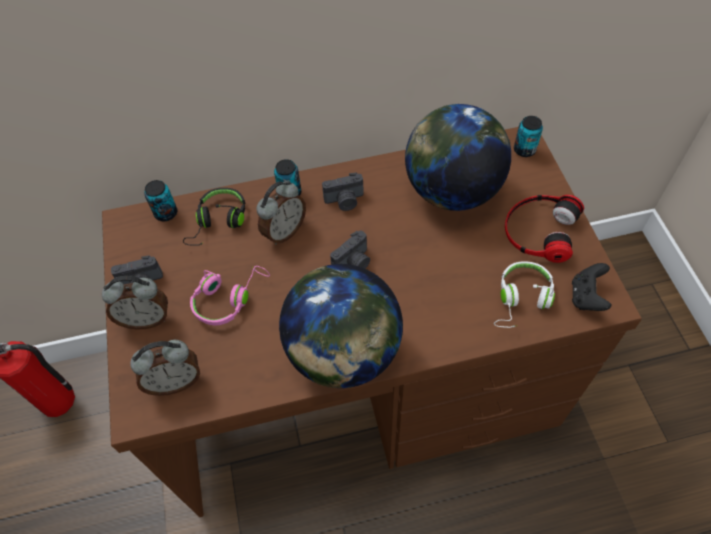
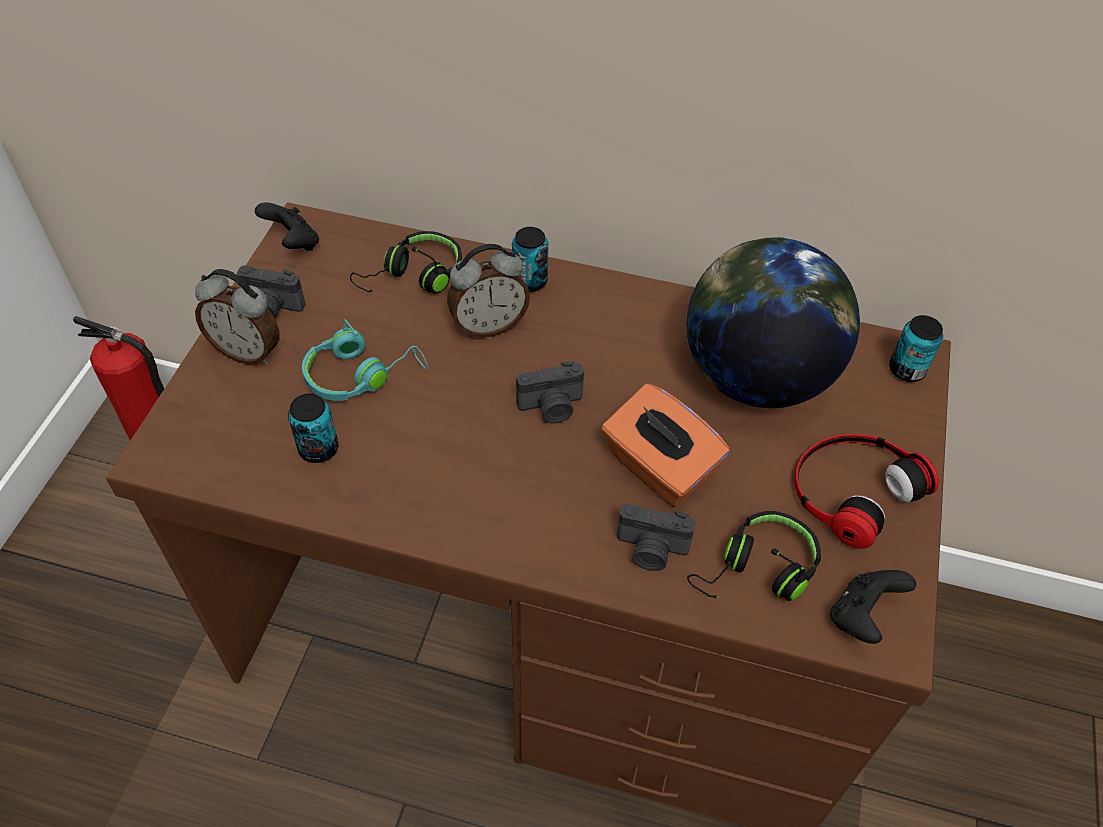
camera: 25 degrees right, 5 degrees down
alarm clock [130,340,200,396] -> none
can [144,180,177,221] -> can moved to [288,393,338,463]
pink headphones [190,266,270,325] -> turquoise headphones [302,319,428,401]
globe [279,264,403,388] -> none
camera [322,173,364,211] -> camera moved to [617,504,696,571]
white headphones [494,261,555,328] -> black headphones [687,511,821,601]
none -> black game controller [255,202,319,251]
none -> orange tissue box [602,383,730,506]

